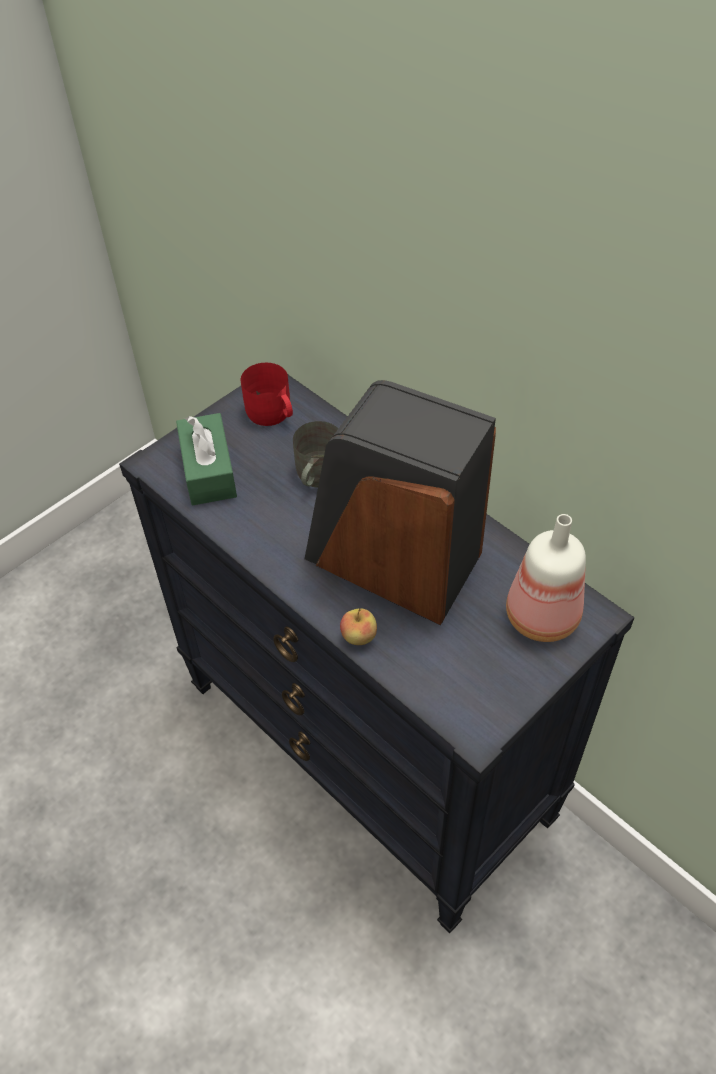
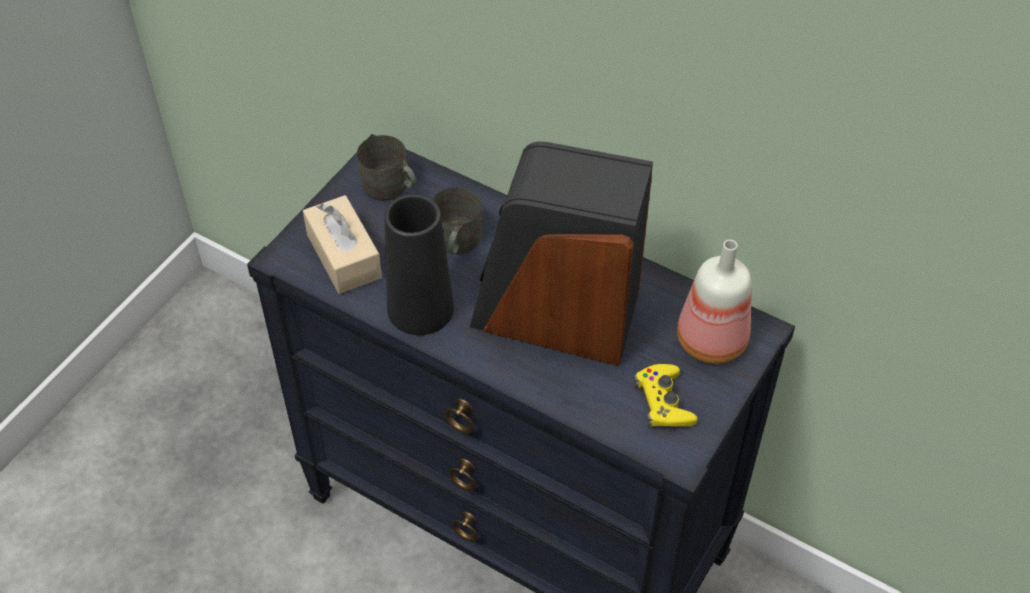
camera: 15 degrees left, 0 degrees up
green tissue box [176,413,237,505] -> beige tissue box [303,195,382,294]
red mug [241,363,293,426] -> grey mug [357,135,416,201]
apple [340,608,377,645] -> none
none -> black vase [384,194,454,335]
none -> yellow game controller [633,364,697,427]

